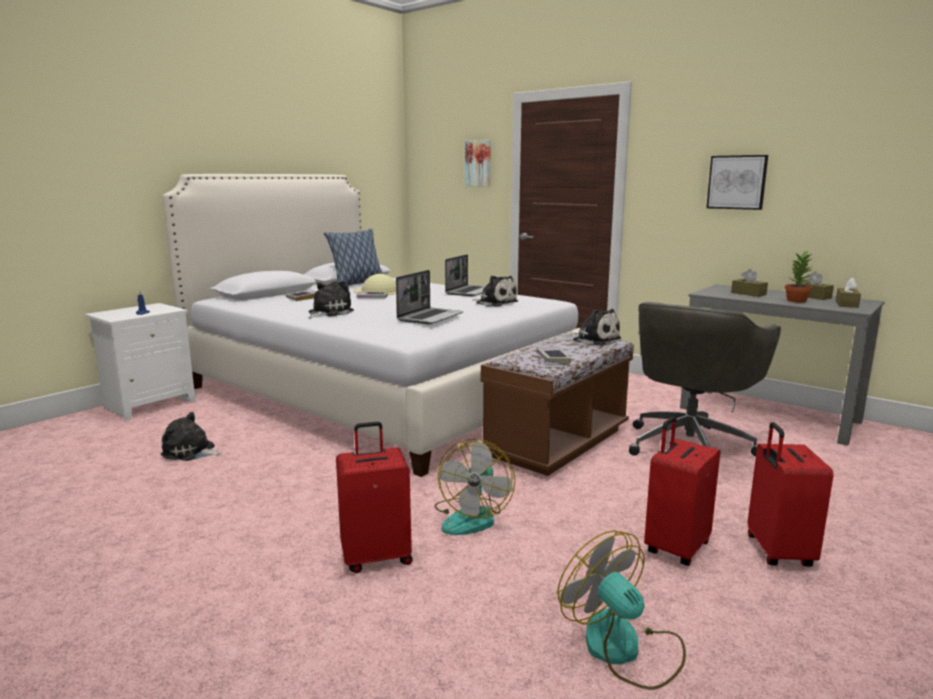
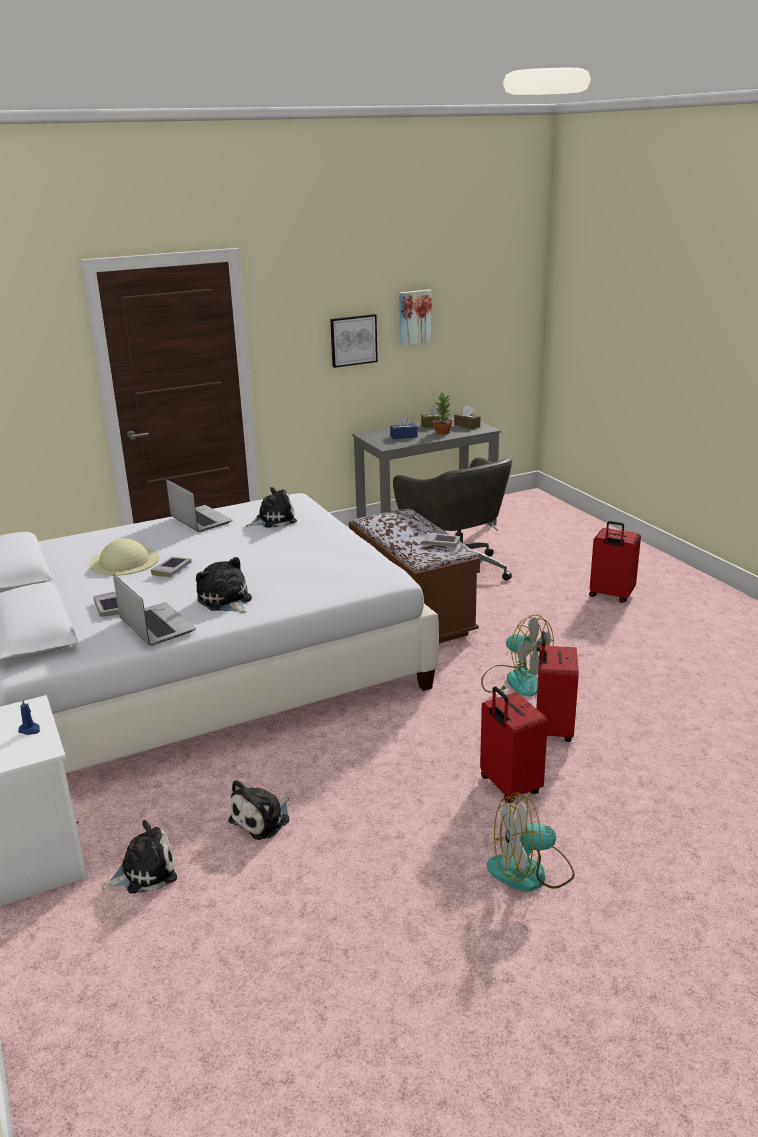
camera: 65 degrees left, 10 degrees up
pillow [324,229,383,286] -> none
laptop [396,270,464,324] -> laptop moved to [113,574,196,646]
picture [465,140,491,187] -> picture moved to [399,289,432,346]
fan [557,531,686,690] -> fan moved to [487,792,575,892]
plush toy [566,309,621,346] -> plush toy moved to [101,820,177,894]
red suitcase [644,416,720,566] -> red suitcase moved to [480,686,548,803]
brown tissue box [731,269,768,297] -> blue tissue box [390,416,418,439]

